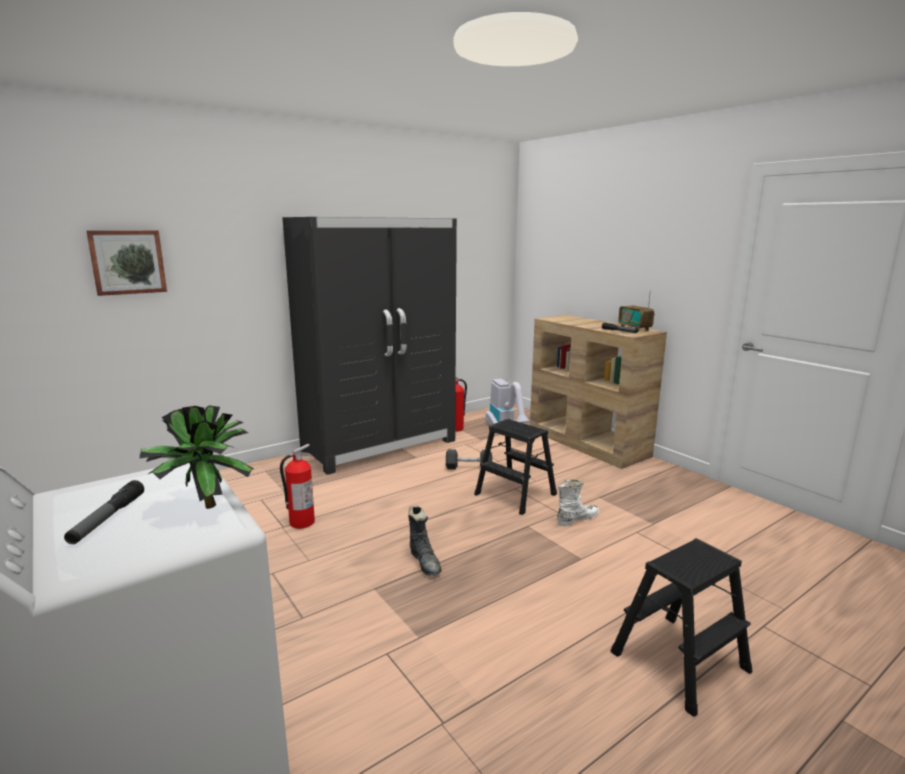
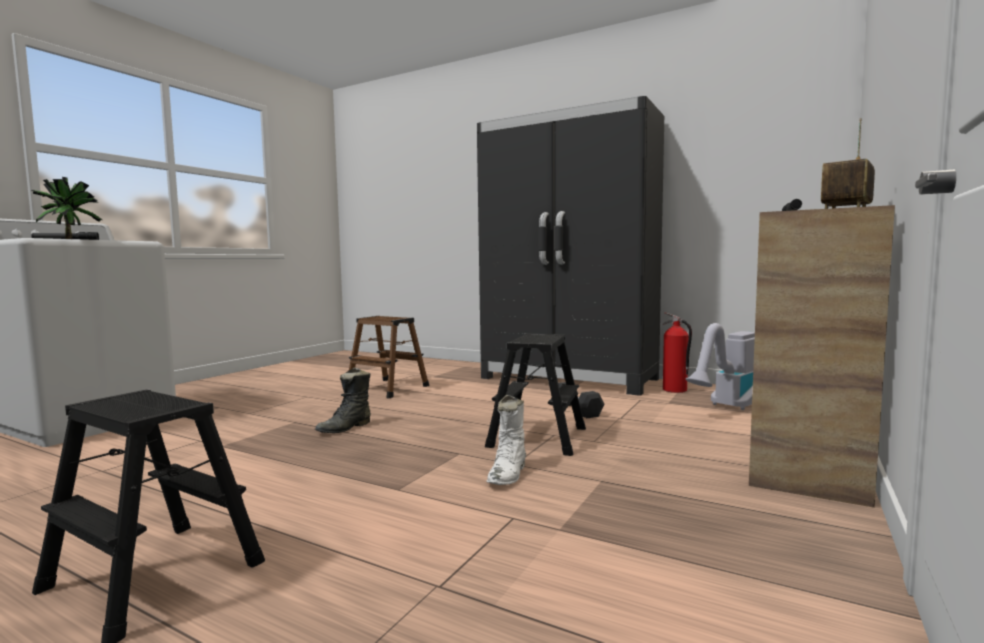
camera: 65 degrees right, 10 degrees down
picture [86,230,167,296] -> none
fire extinguisher [280,444,315,529] -> brown step ladder [349,316,429,398]
white boot [557,480,599,526] -> white boot turned 75 degrees clockwise [486,395,526,485]

